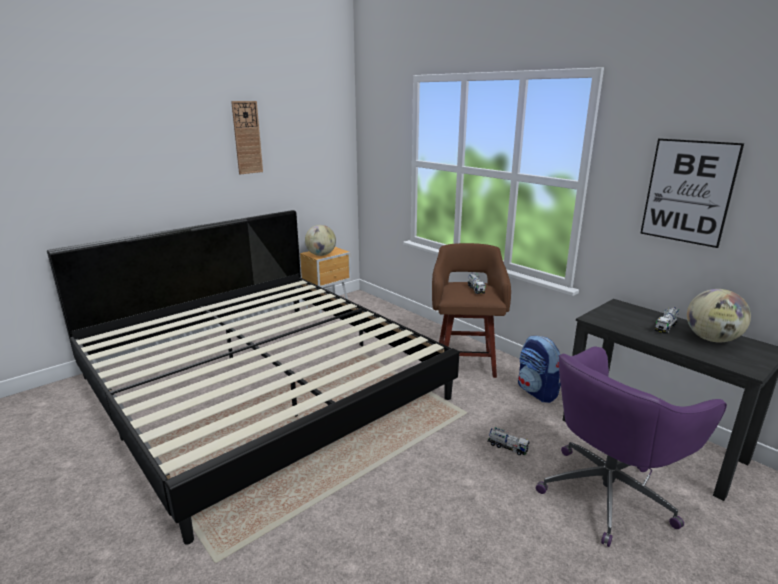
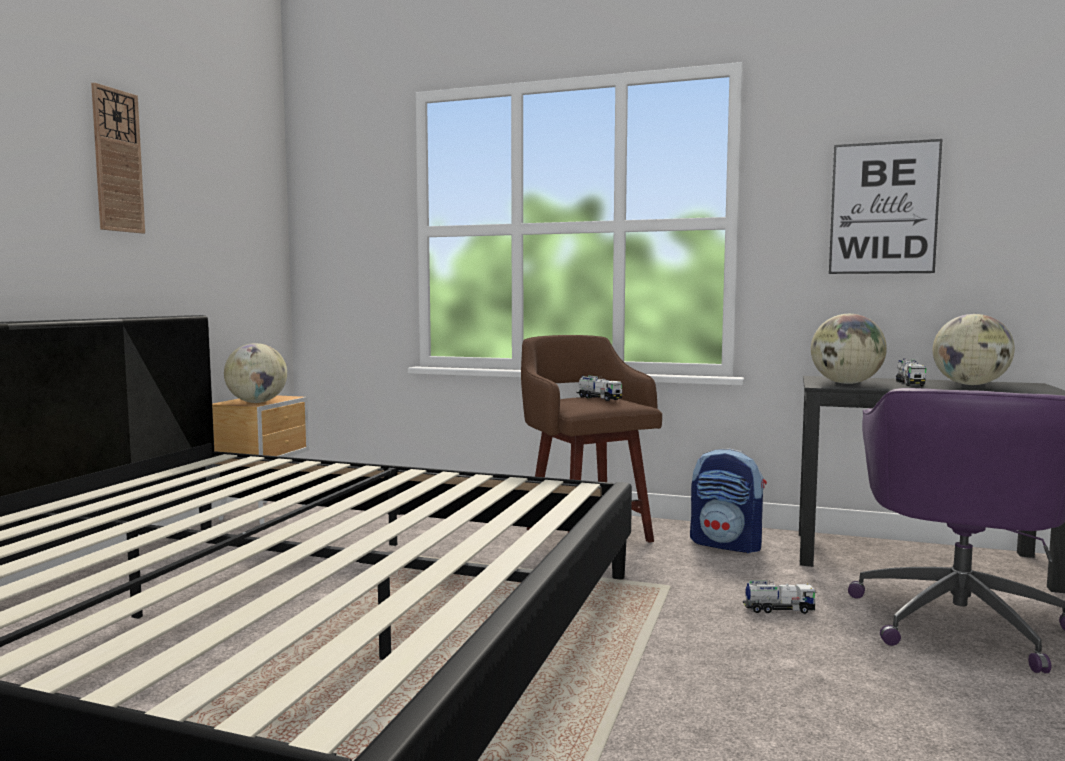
camera: 30 degrees left, 15 degrees down
none -> globe [811,314,887,384]

